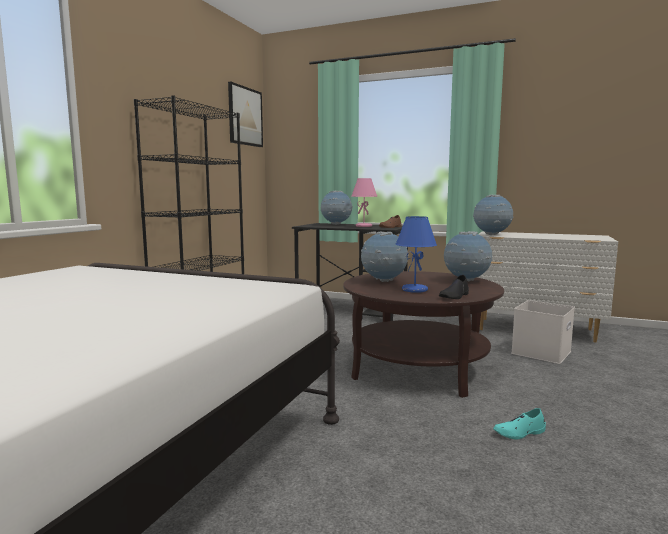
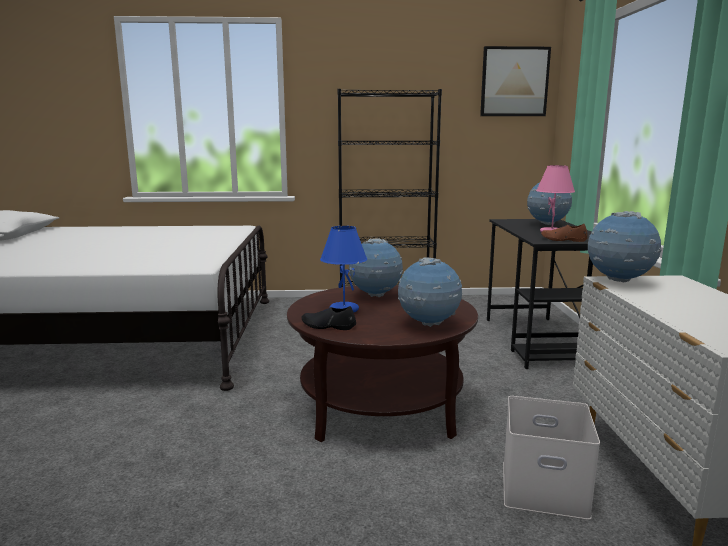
camera: 65 degrees right, 5 degrees up
turquoise shoe [493,408,546,440] -> none

